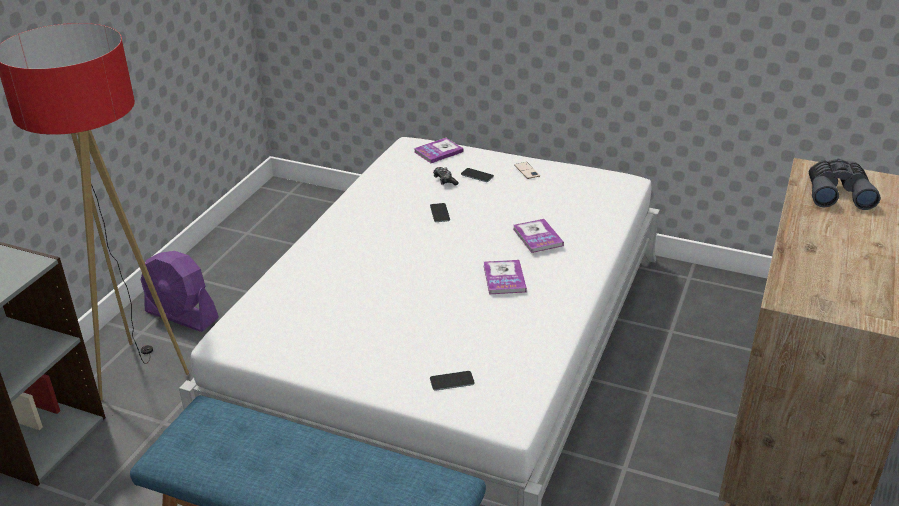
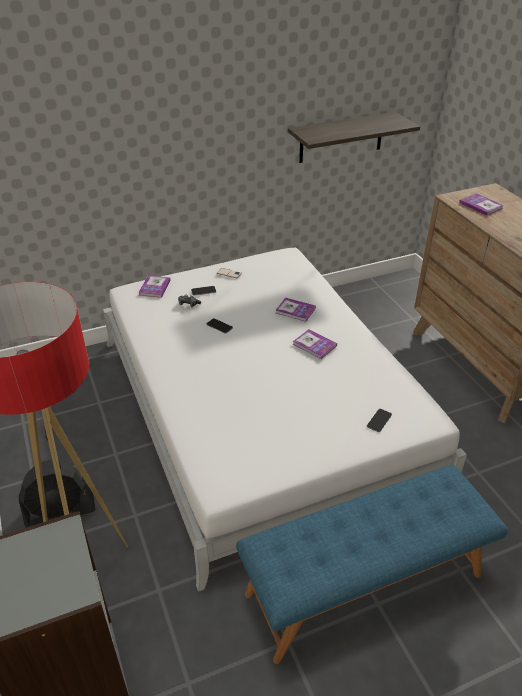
camera: 45 degrees left, 5 degrees up
purple fan [141,251,219,332] -> black fan [18,460,95,528]
grey binoculars [809,159,881,210] -> book [459,193,503,216]
none -> shelf [288,112,420,163]

